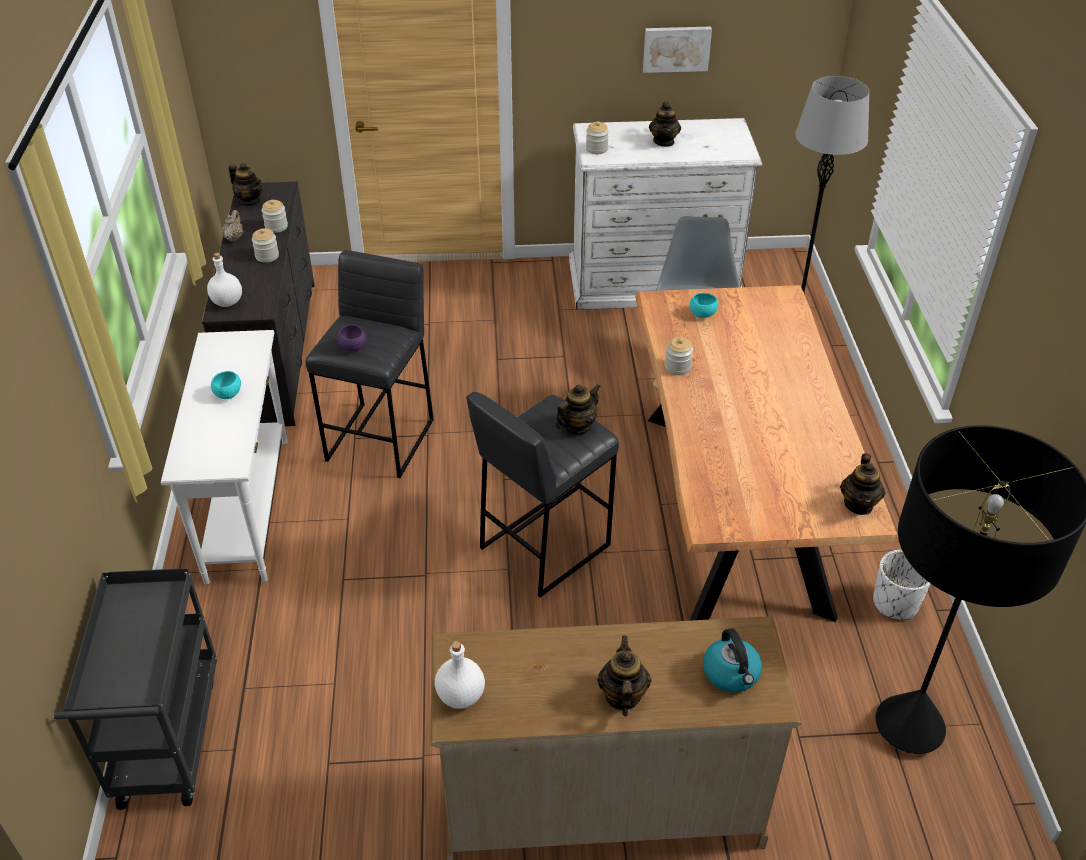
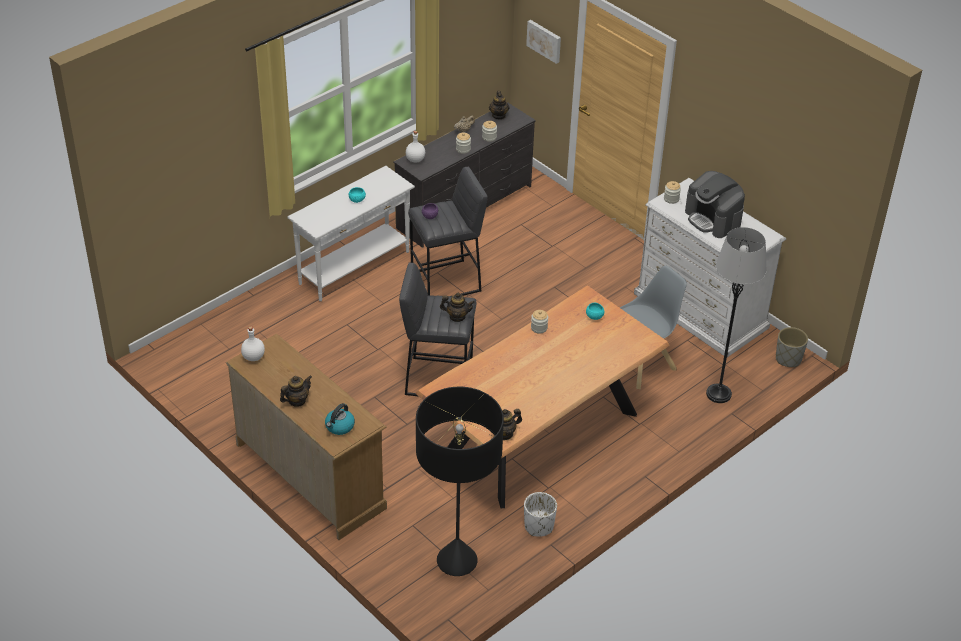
camera: 50 degrees right, 0 degrees up
grey cart [54,568,217,810] -> none
picture [643,26,712,73] -> picture moved to [526,20,561,64]
teapot [649,101,681,147] -> coffee machine [685,171,745,238]
none -> grey planter [776,327,808,367]

